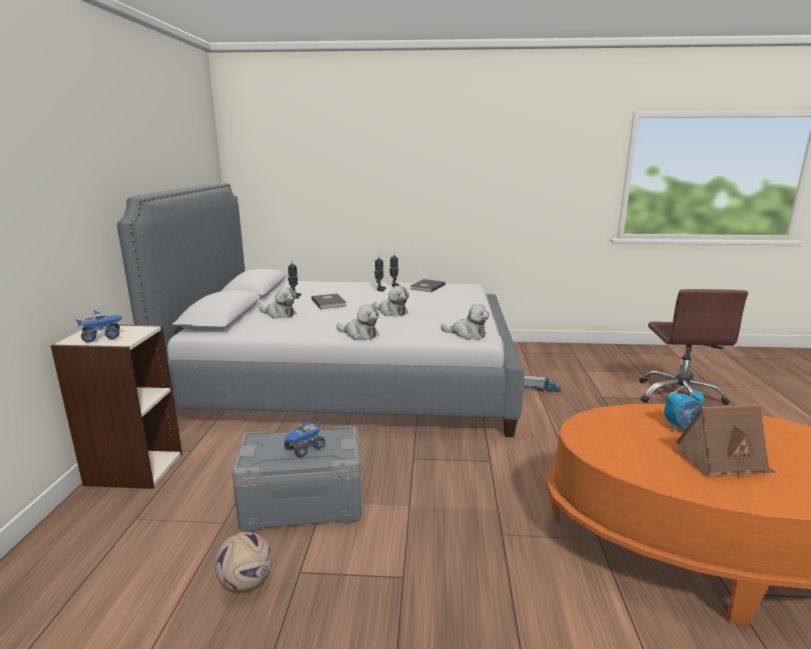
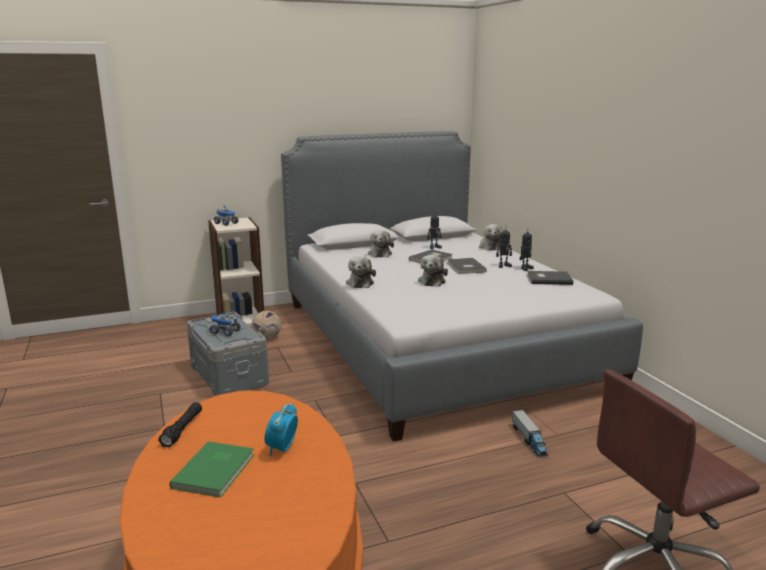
camera: 65 degrees right, 0 degrees up
football [215,532,272,591] -> football moved to [252,311,281,340]
plush toy [441,304,489,339] -> plush toy moved to [479,224,503,251]
alarm clock [664,385,705,432] -> alarm clock turned 45 degrees clockwise [264,403,298,456]
toy house [676,404,775,479] -> green book [169,441,254,497]
none -> black flashlight [158,402,202,447]
none -> grey book [447,258,487,274]

